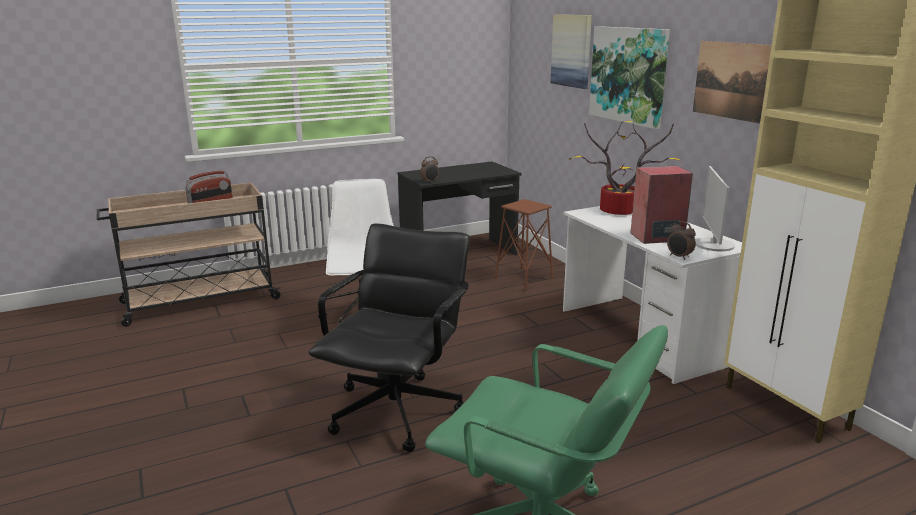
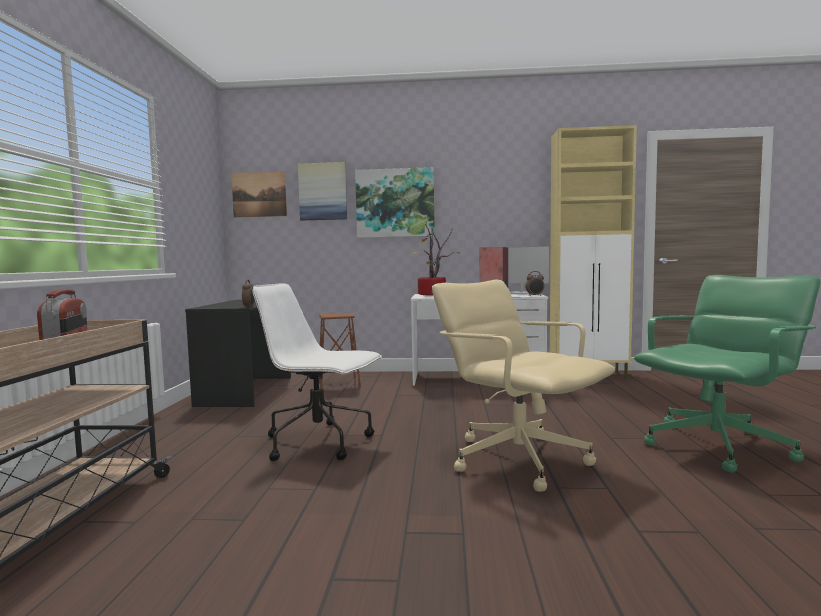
camera: 60 degrees left, 15 degrees down
black office chair [308,224,470,452] -> beige office chair [432,280,615,492]
picture [693,41,772,124] -> picture moved to [231,171,287,218]

